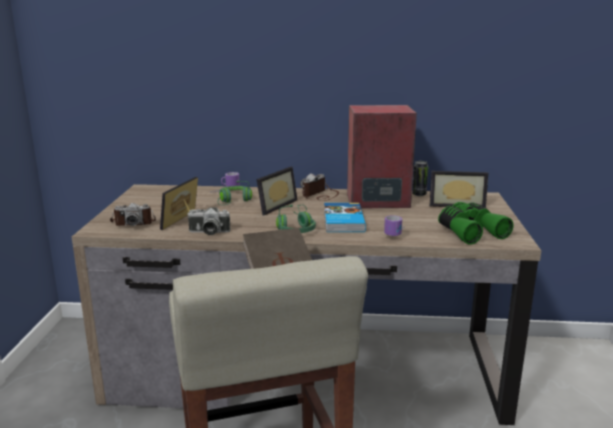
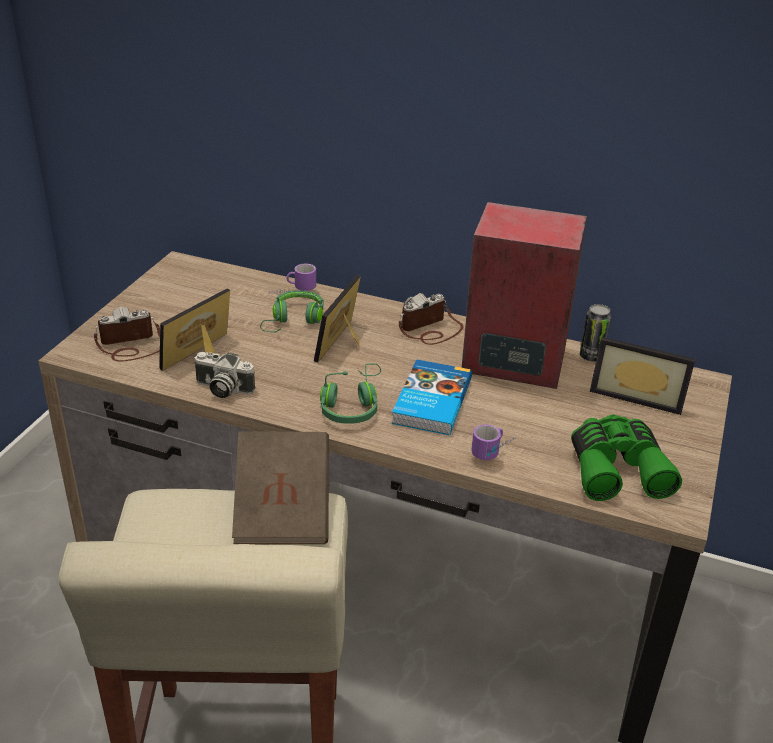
camera: 15 degrees right, 15 degrees up
camera [110,203,156,226] -> camera turned 150 degrees clockwise [94,307,160,362]
picture frame [256,167,298,215] -> picture frame turned 150 degrees clockwise [314,275,361,363]

